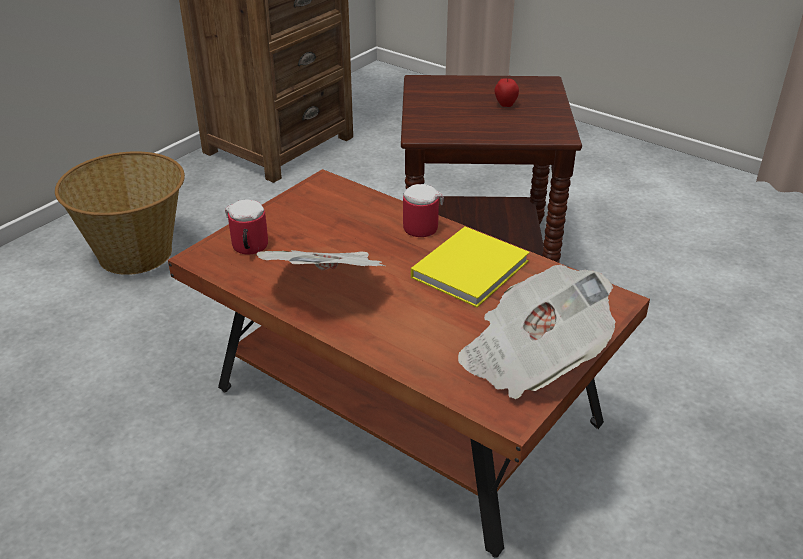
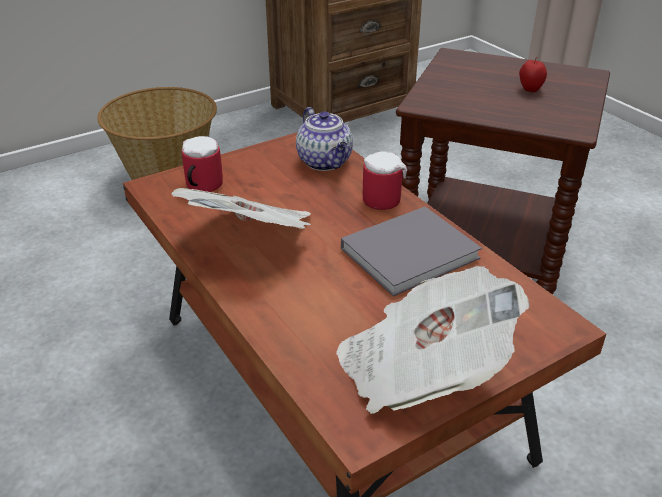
camera: 20 degrees right, 0 degrees up
yellow book [411,226,530,307] -> grey book [341,207,482,297]
none -> teapot [296,107,353,171]

